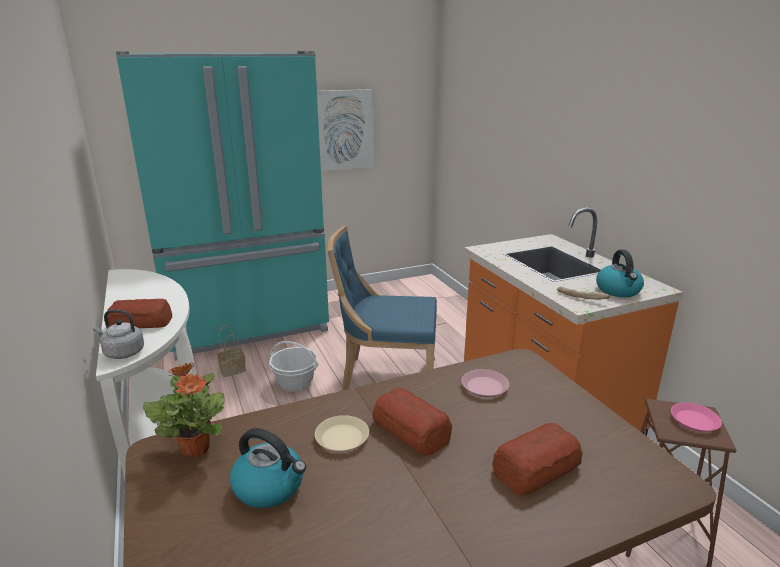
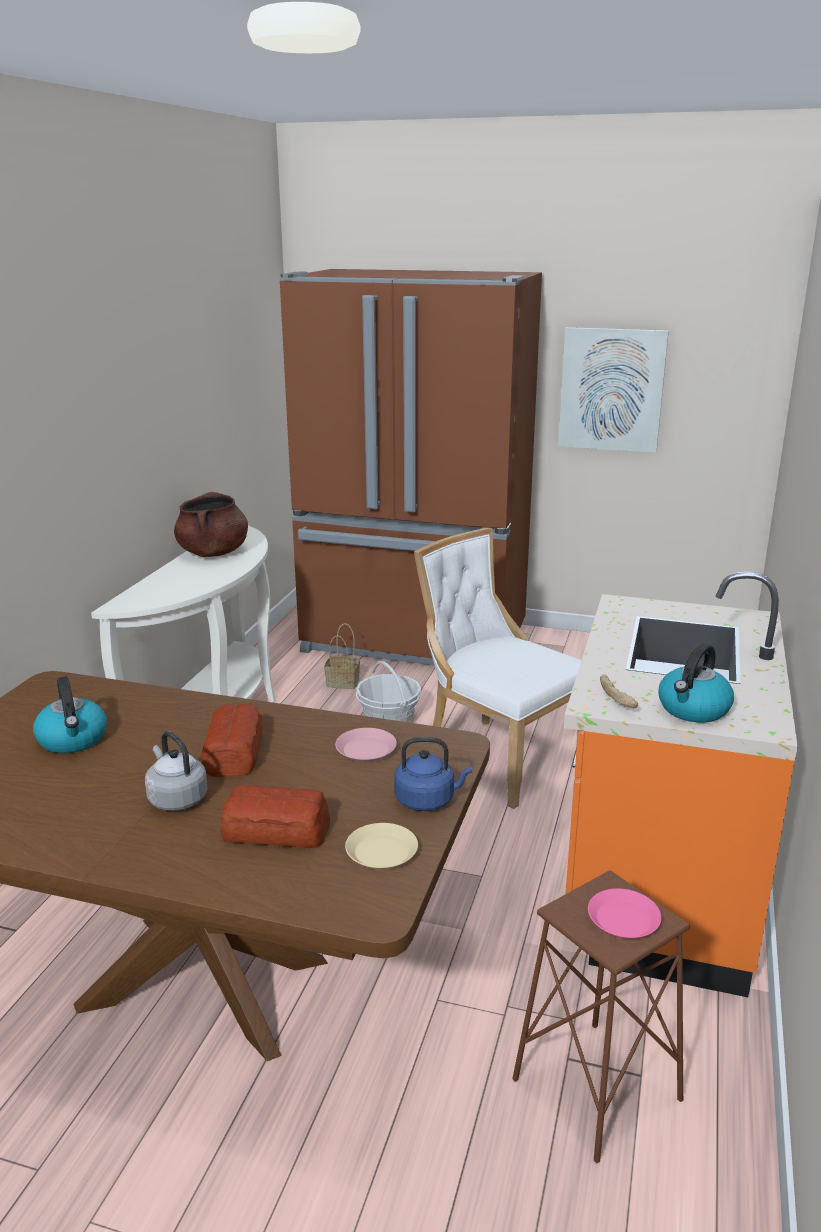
camera: 40 degrees right, 0 degrees up
grey kettle [93,310,144,359] -> grey kettle moved to [145,731,208,811]
bread [107,299,172,328] -> none
turquoise fridge [116,51,329,361] -> brown fridge [279,269,542,666]
potted plant [143,362,225,457] -> none
beige plate [315,415,369,452] -> beige plate moved to [345,823,418,870]
blue chair [328,226,437,390] -> white chair [414,528,581,809]
none -> brown cooking pot [174,492,248,557]
none -> blue kettle [394,737,472,811]

